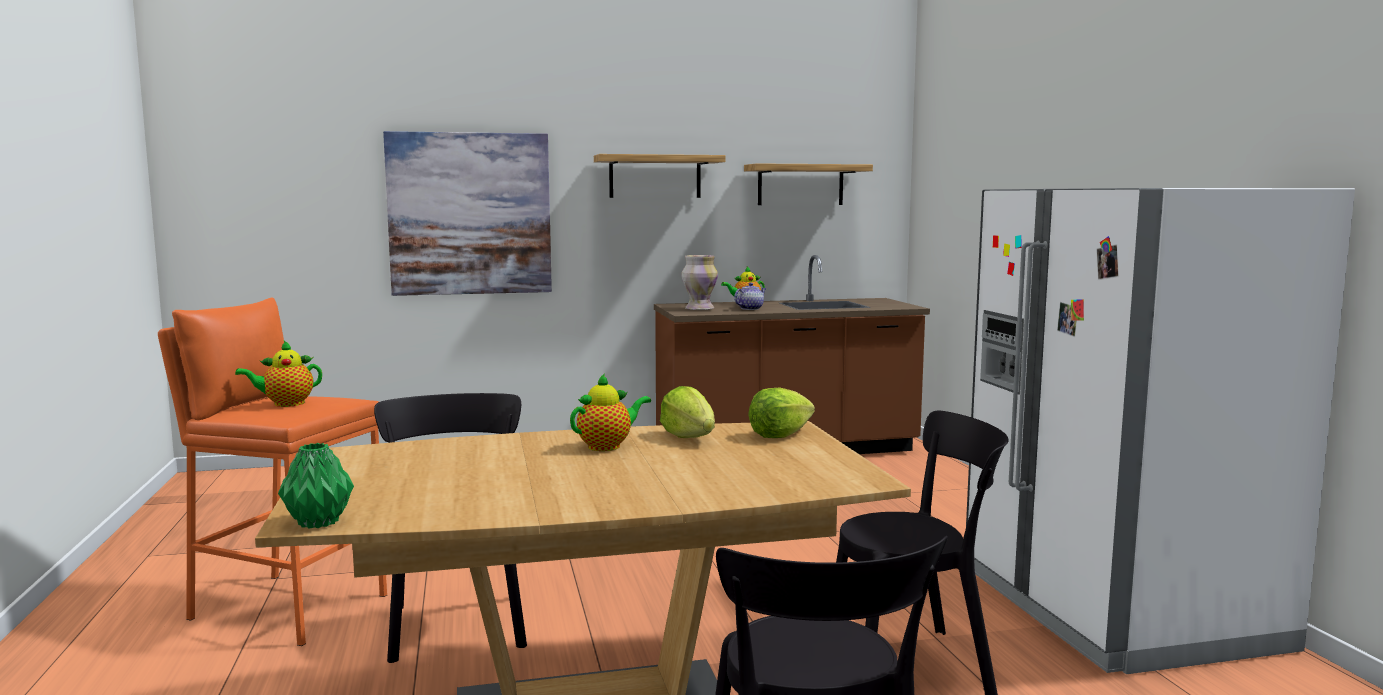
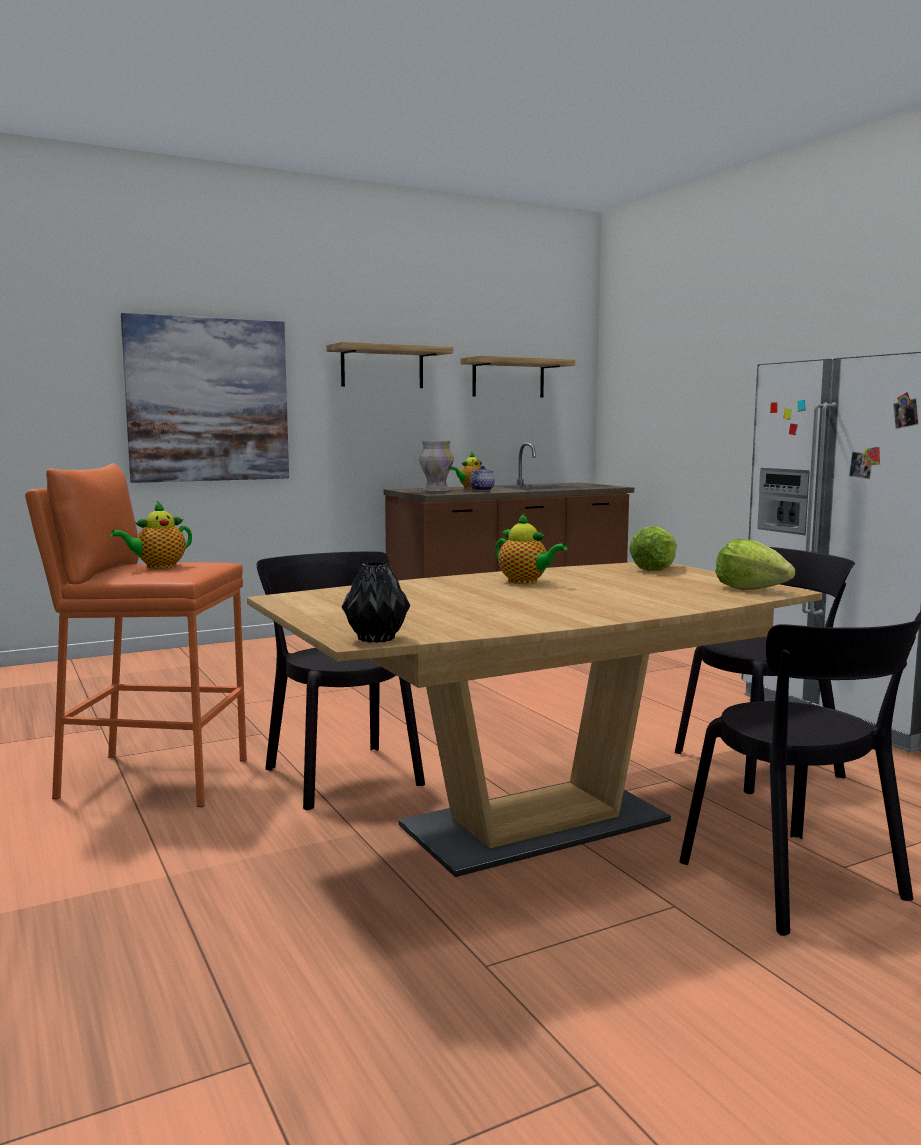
camera: 15 degrees left, 0 degrees up
green vase [278,443,354,529] -> black vase [342,562,410,643]
teapot [570,373,651,451] -> teapot turned 90 degrees clockwise [495,513,568,584]
lettuce [660,386,715,438] -> lettuce moved to [715,539,795,590]

